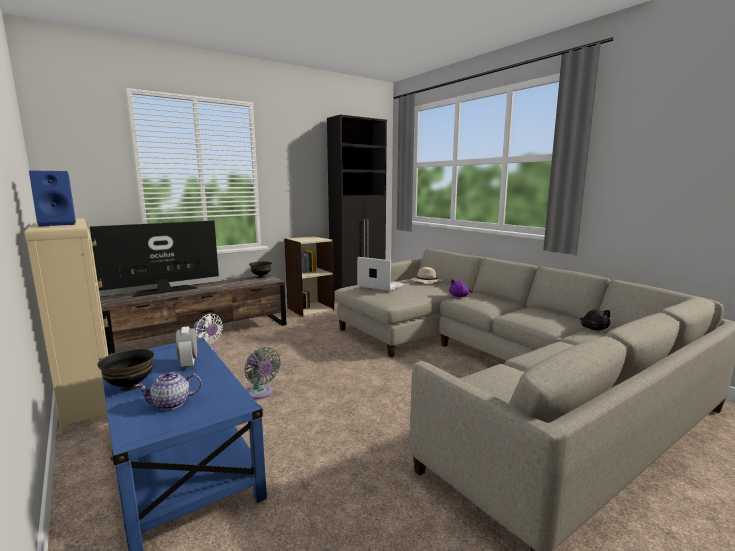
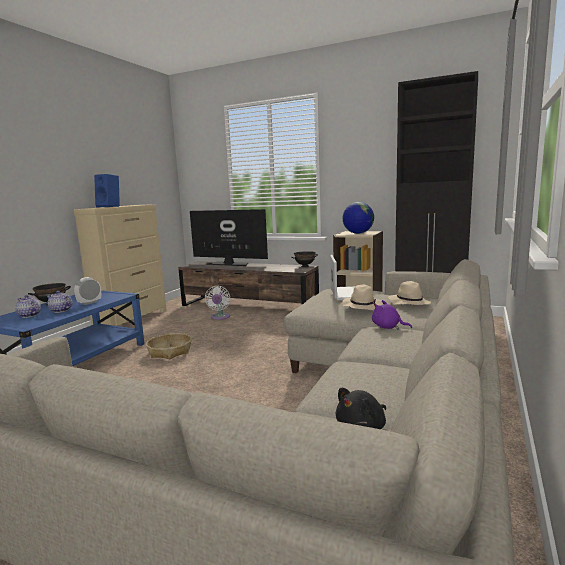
camera: 60 degrees right, 0 degrees up
grey fan [244,347,281,400] -> basket [146,333,192,359]
none -> teapot [47,291,73,313]
none -> globe [342,202,374,234]
none -> beige hat [342,284,382,310]

